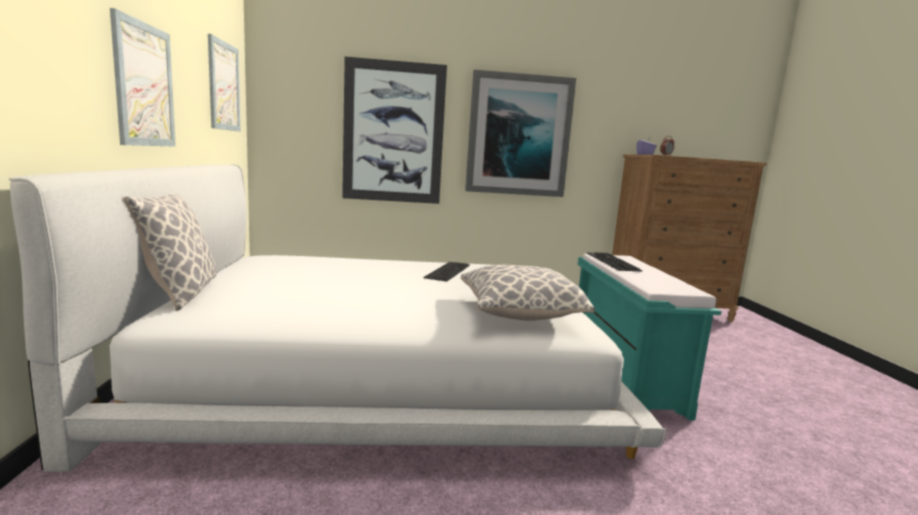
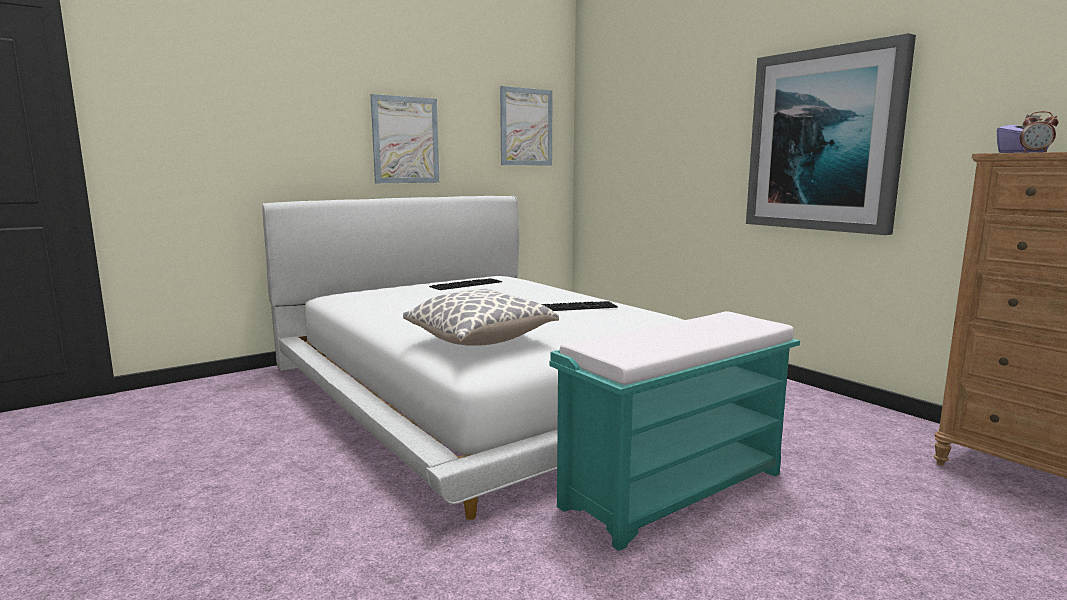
camera: 60 degrees right, 0 degrees up
pillow [123,194,216,311] -> none
picture [342,57,447,204] -> none
keyboard [587,252,642,271] -> keyboard moved to [429,278,502,290]

